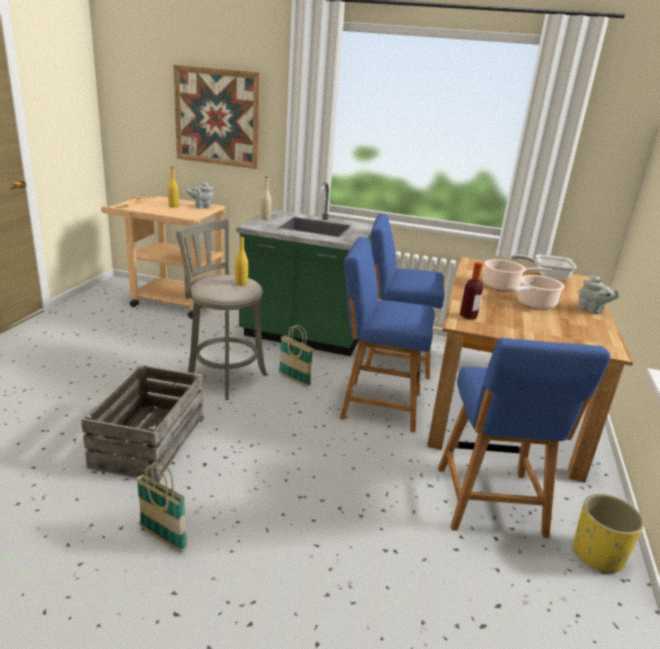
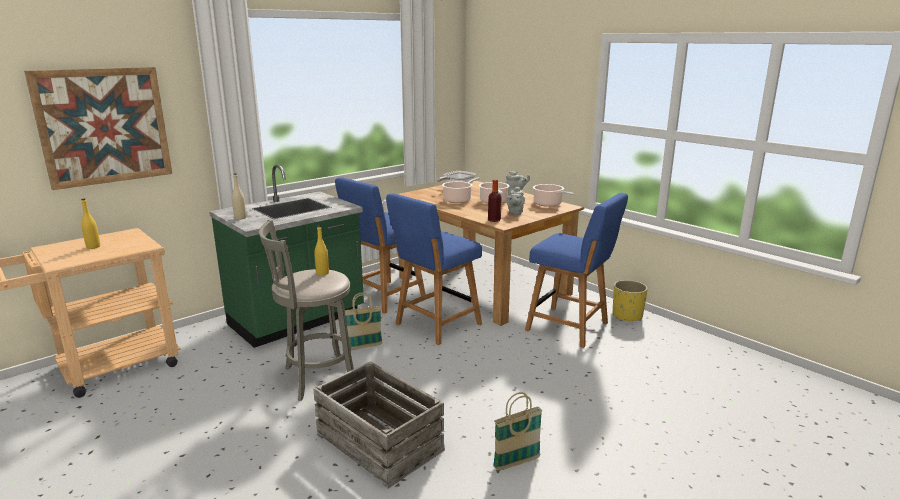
camera: 55 degrees left, 5 degrees down
grey teapot [186,182,214,209] -> grey teapot moved to [506,186,525,215]
none -> cooking pot [533,184,574,207]

